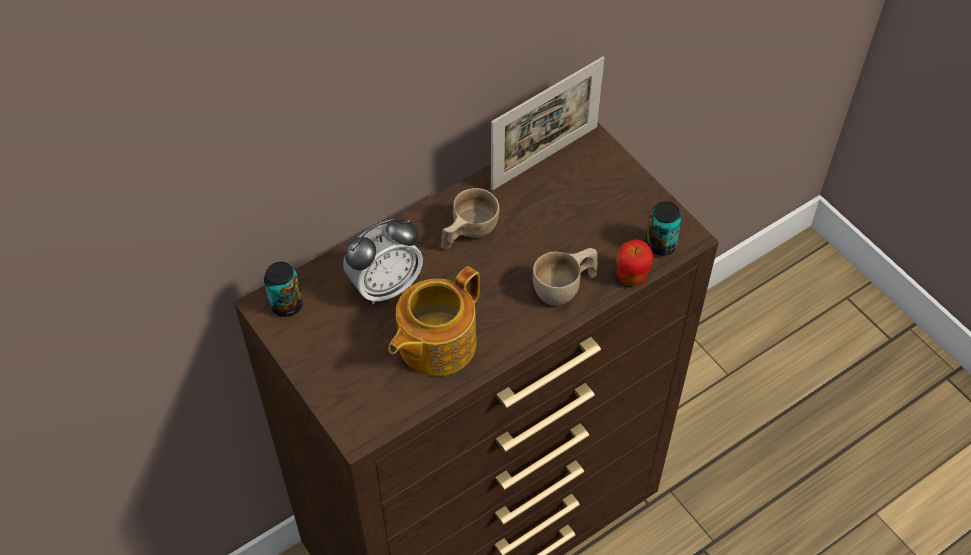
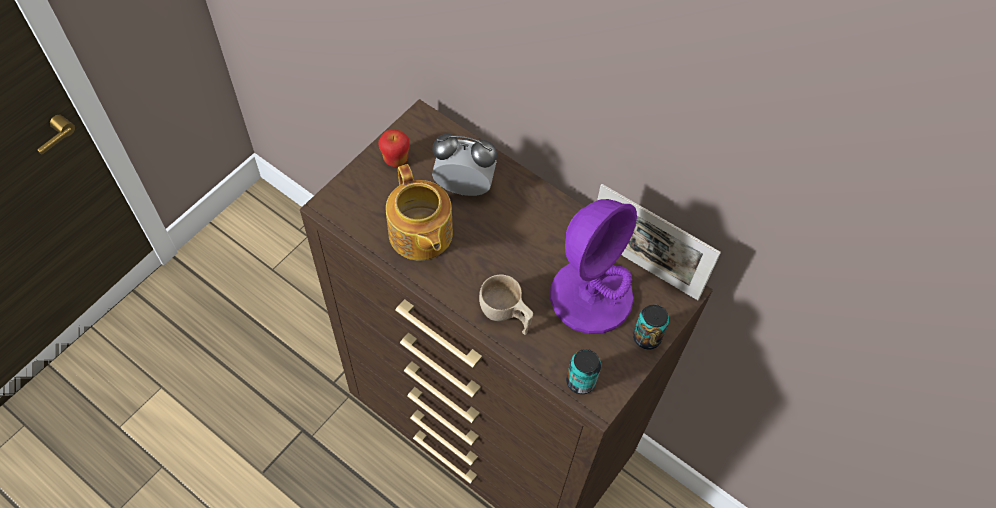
camera: 70 degrees right, 5 degrees up
can [264,262,303,317] -> can moved to [633,304,669,349]
alarm clock [343,218,423,305] -> alarm clock turned 150 degrees clockwise [432,134,497,196]
teapot [388,266,480,376] -> teapot turned 135 degrees counterclockwise [386,164,453,261]
beige cup [441,188,499,249] -> none
apple [616,240,653,286] -> apple moved to [378,129,409,167]
none -> purple table lamp [550,199,637,334]

